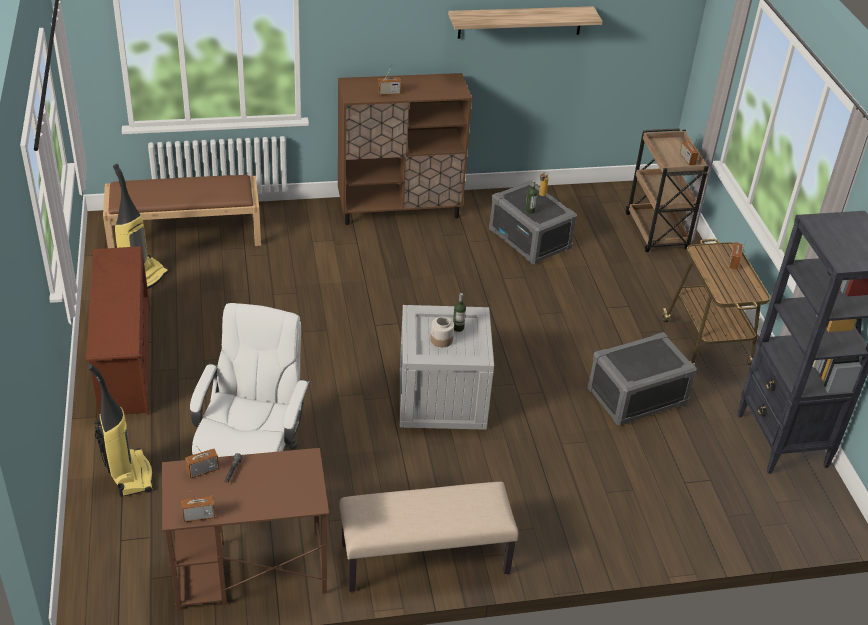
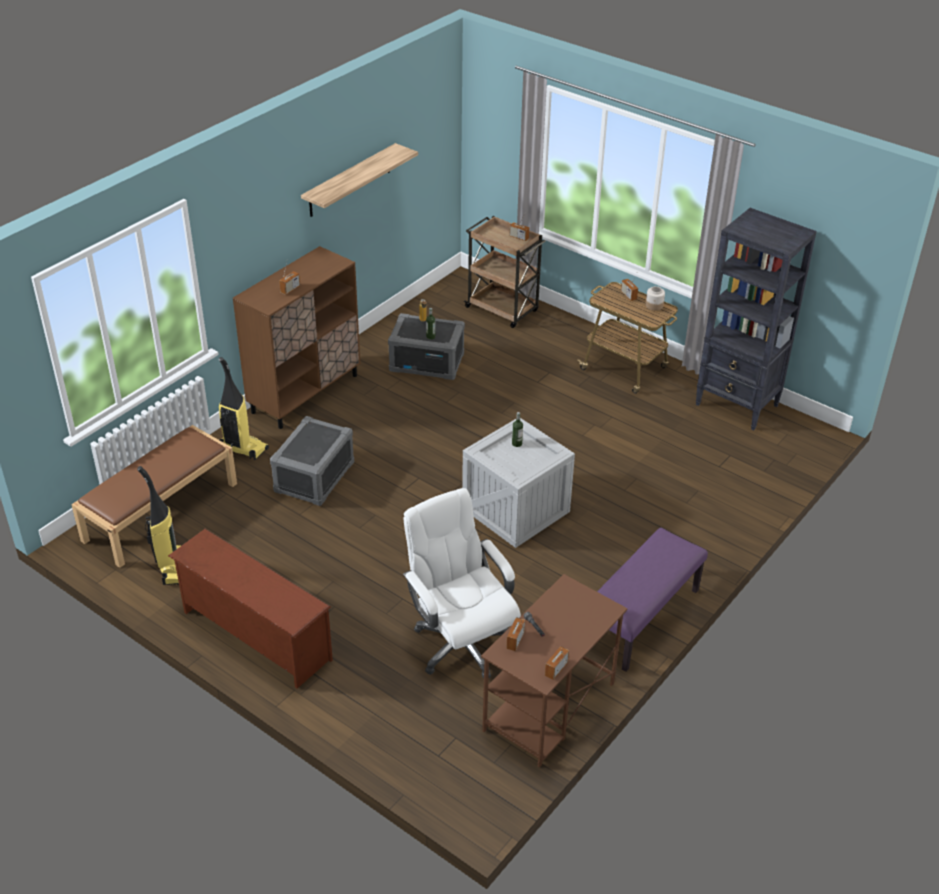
camera: 40 degrees left, 0 degrees up
vacuum cleaner [87,364,153,497] -> vacuum cleaner moved to [219,357,269,460]
beige bench [340,482,519,592] -> purple bench [597,528,708,672]
jar [431,317,454,347] -> jar moved to [646,286,665,311]
grey storage box [587,332,697,426] -> grey storage box moved to [270,416,354,506]

